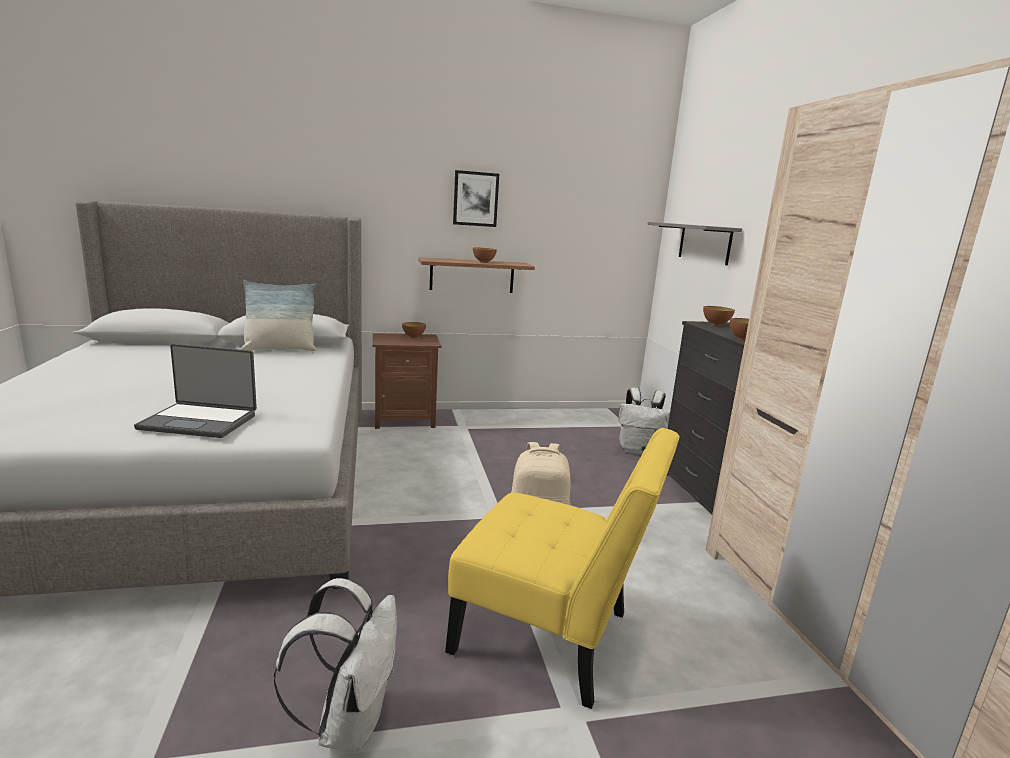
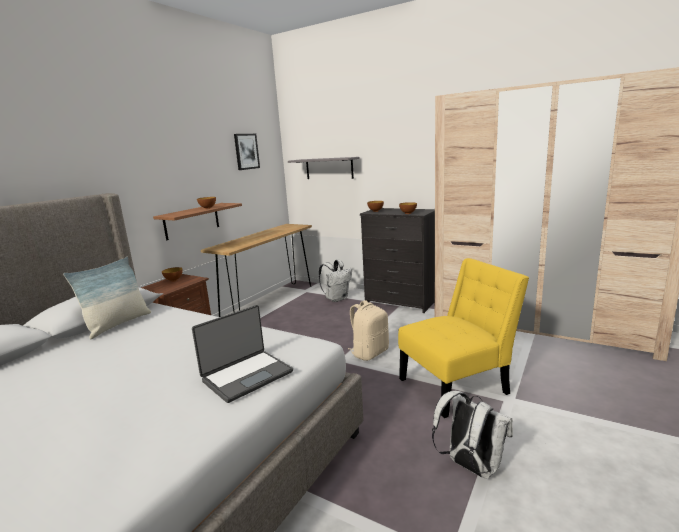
camera: 45 degrees left, 0 degrees up
picture [453,170,499,227] -> picture moved to [234,134,260,170]
none -> brown console table [201,224,312,317]

